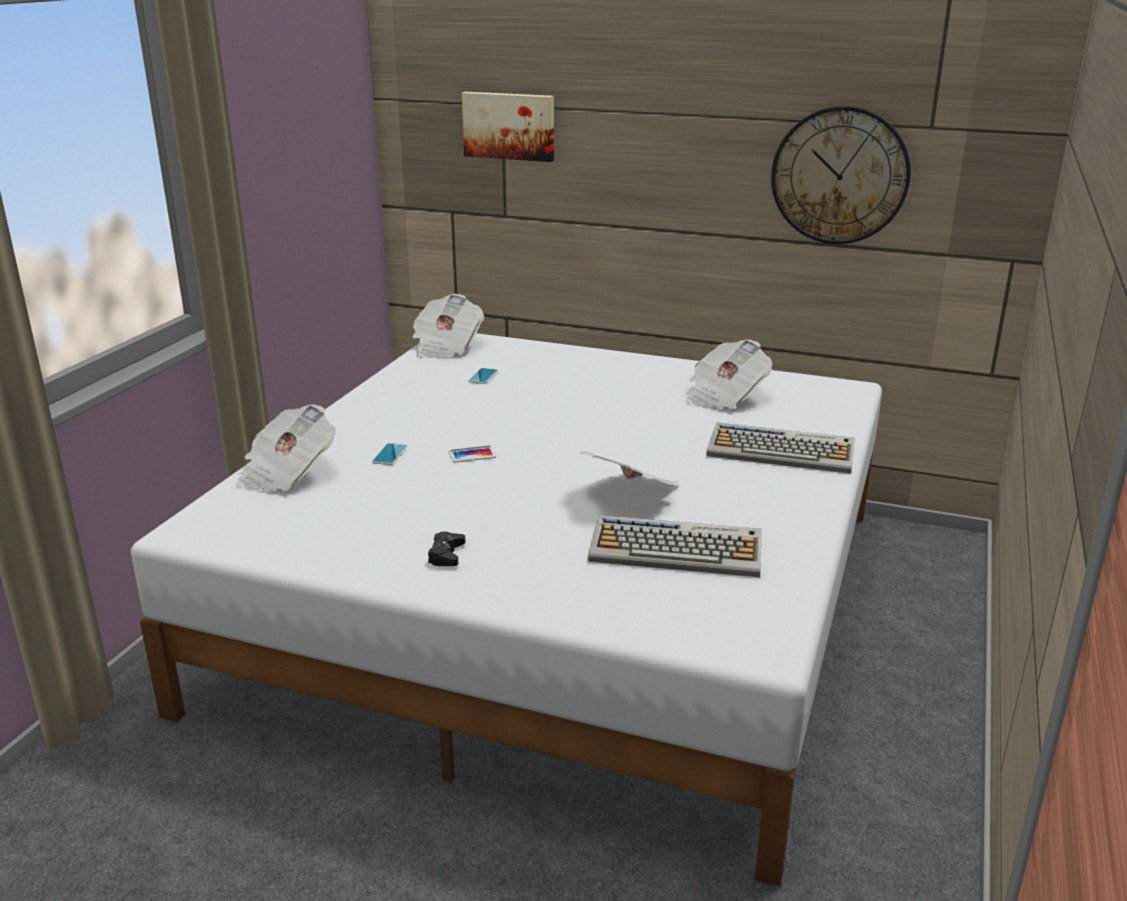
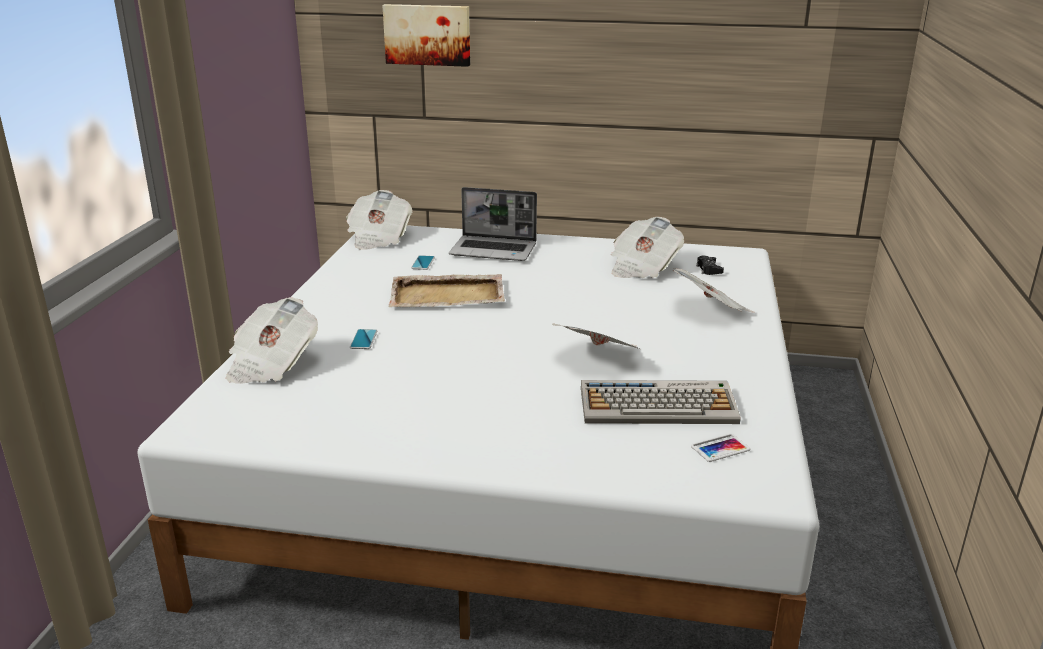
camera: 10 degrees left, 0 degrees up
black game controller [428,531,466,566] -> black game controller moved to [696,255,724,275]
phone [448,445,497,463] -> phone moved to [691,434,750,462]
keyboard [706,422,855,474] -> newspaper [672,268,754,312]
wall clock [771,106,911,244] -> none
none -> beige tray [388,274,505,307]
none -> laptop [449,187,537,261]

